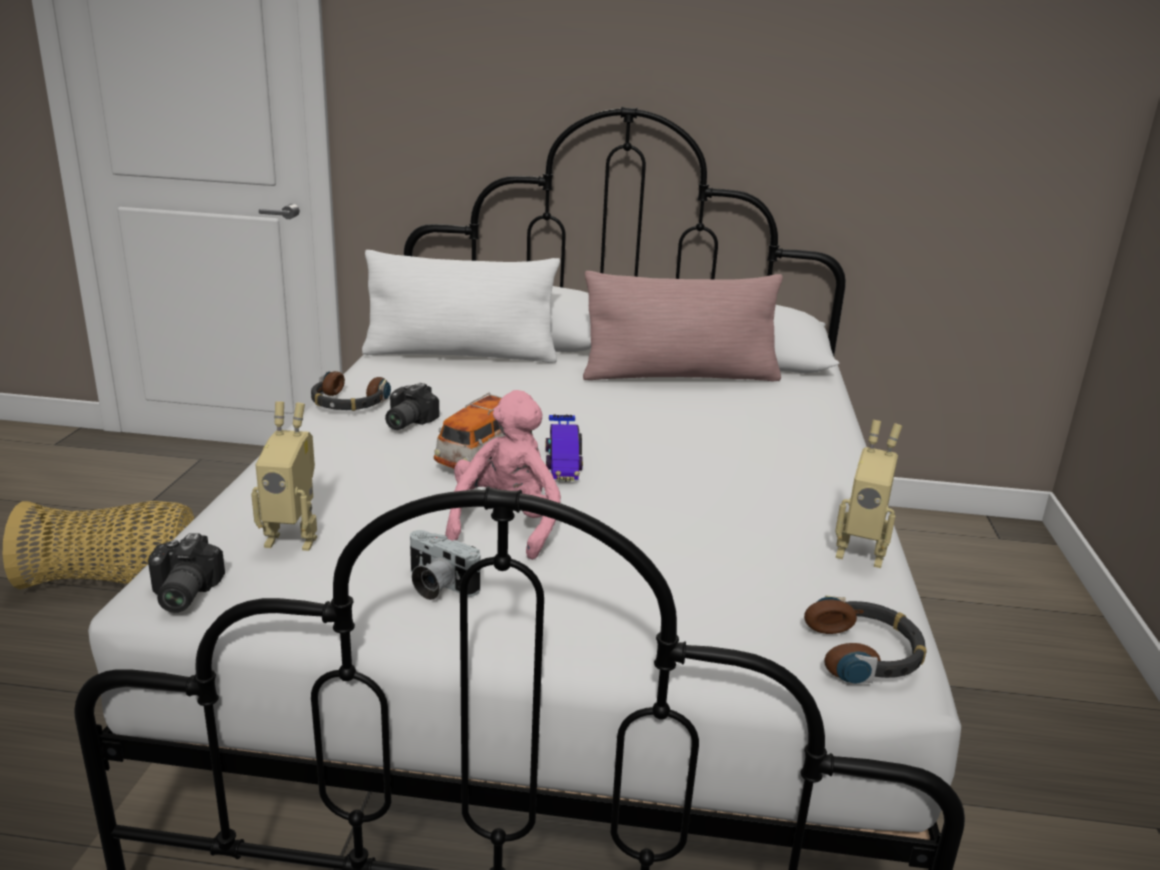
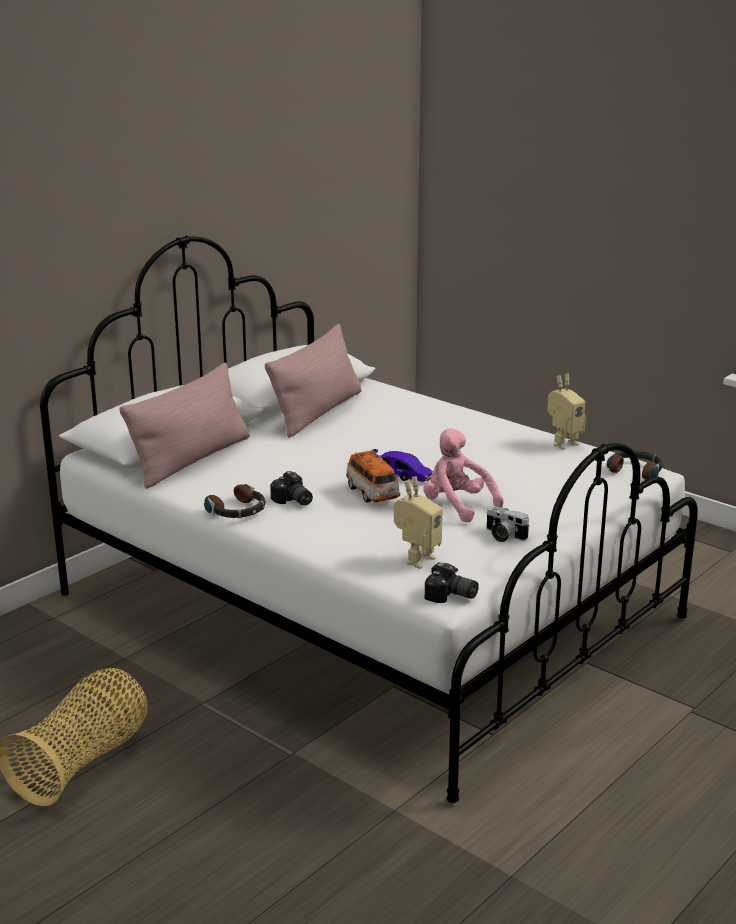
camera: 55 degrees left, 0 degrees up
white pillow [362,250,560,363] -> pink pillow [119,362,250,489]
camera [410,530,480,600] -> camera turned 60 degrees clockwise [486,506,529,542]

